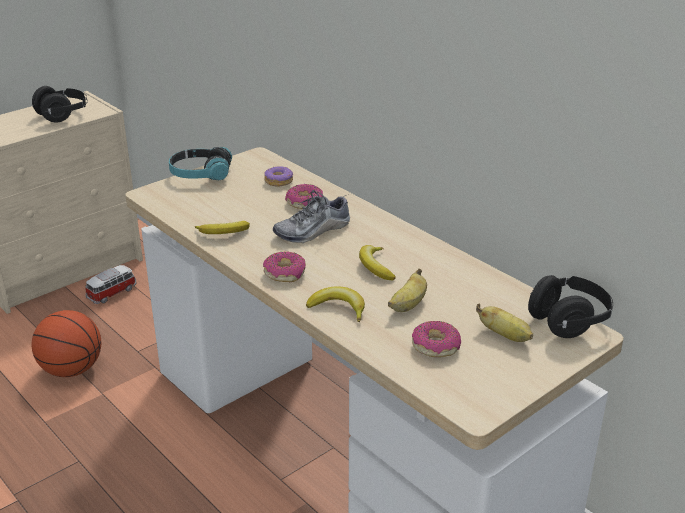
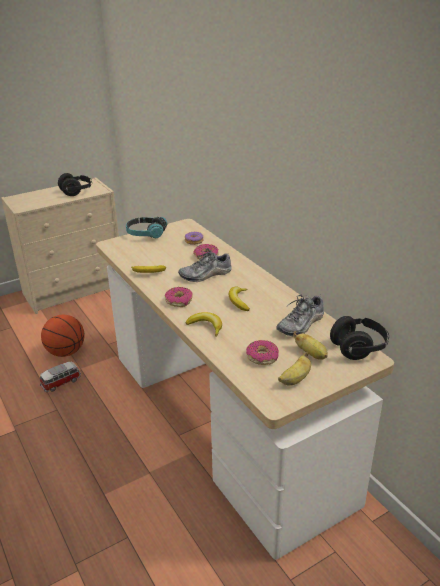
camera: 10 degrees right, 0 degrees up
toy car [85,265,137,304] -> toy car moved to [40,362,81,392]
banana [388,269,427,312] -> banana moved to [278,352,311,385]
none -> shoe [276,294,324,336]

